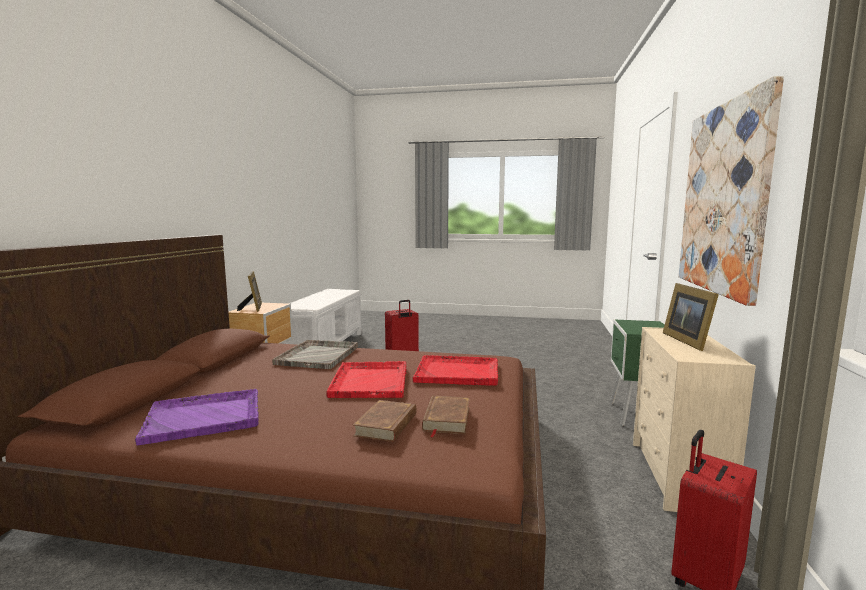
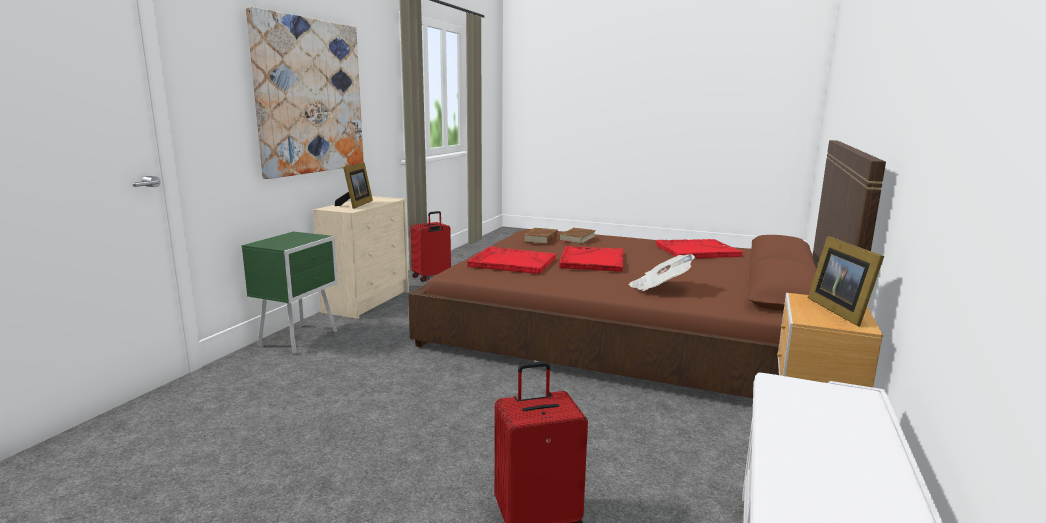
camera: 170 degrees left, 5 degrees up
purple tray [135,389,259,445] -> red tray [656,239,743,258]
grey tray [272,340,358,369] -> newspaper [629,254,695,291]

